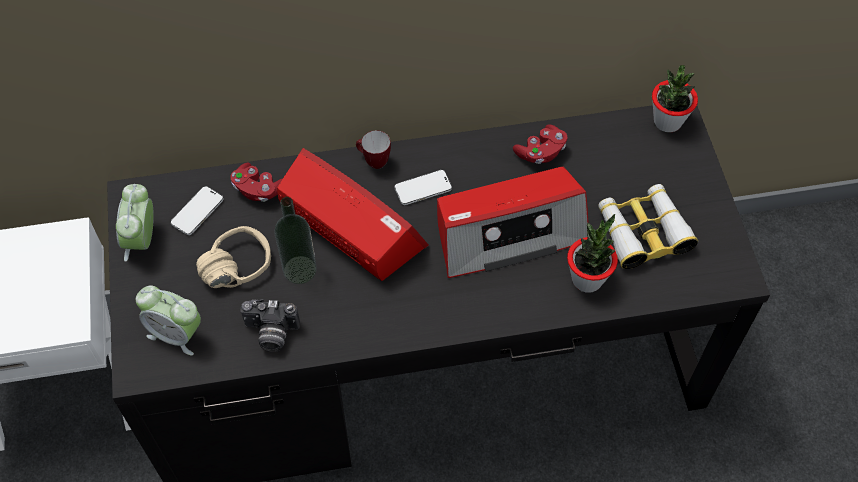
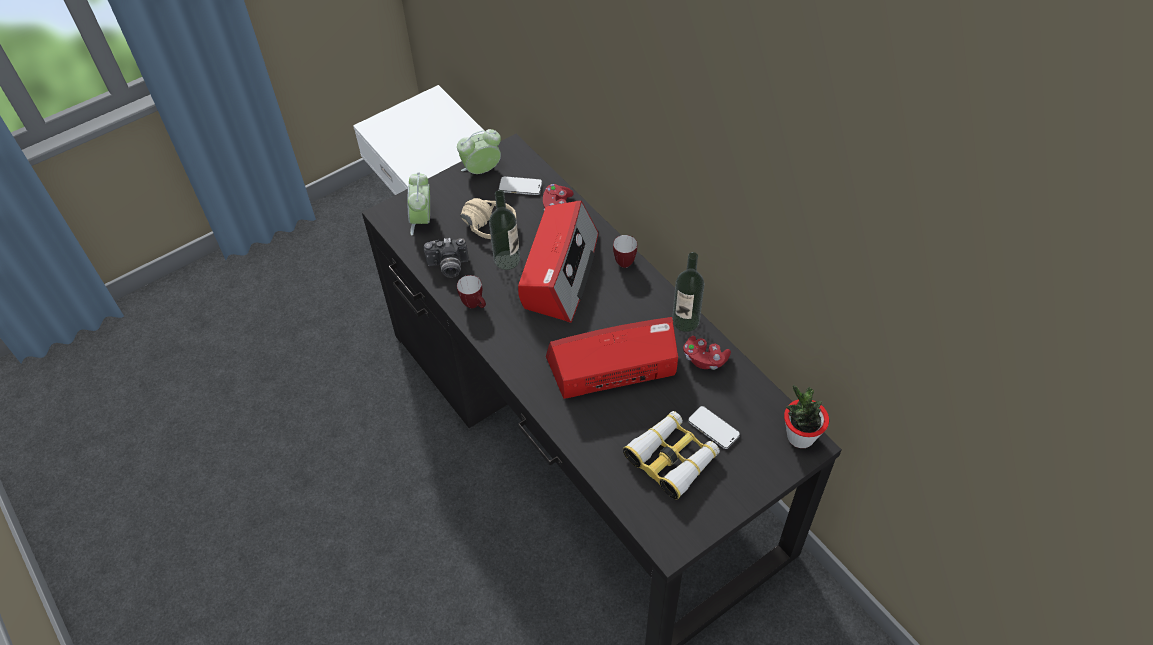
camera: 65 degrees right, 5 degrees down
camera [240,299,300,352] -> camera turned 75 degrees counterclockwise [424,238,469,278]
phone [394,170,452,205] -> phone moved to [688,406,740,449]
radio [437,167,589,278] -> radio turned 120 degrees clockwise [546,317,678,399]
potted plant [567,214,618,293] -> none
none -> mug [457,275,486,308]
none -> bottle [672,252,704,332]

